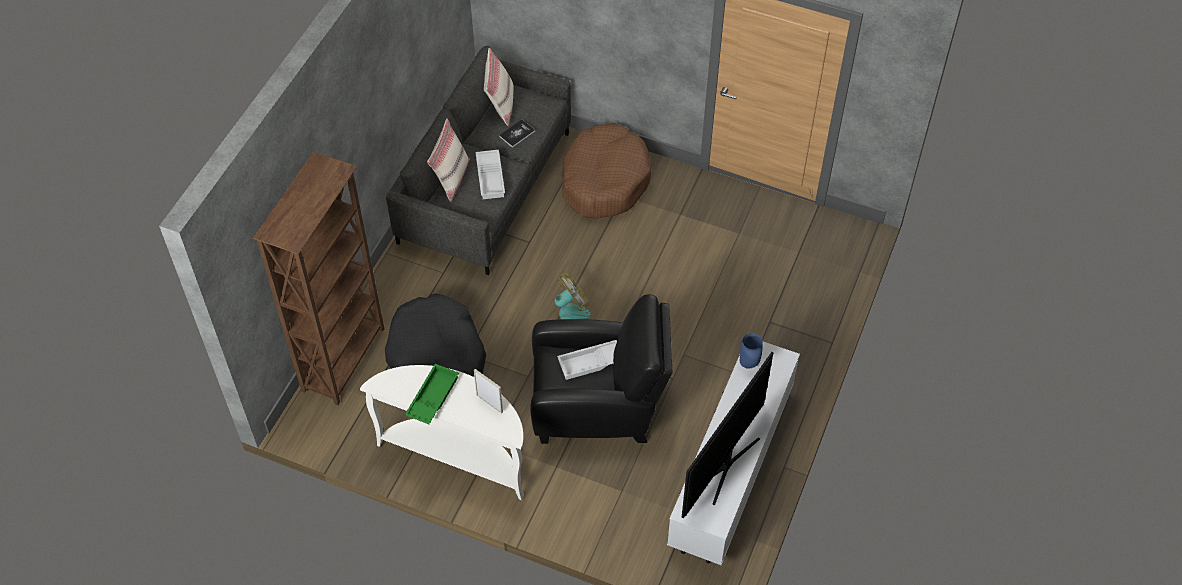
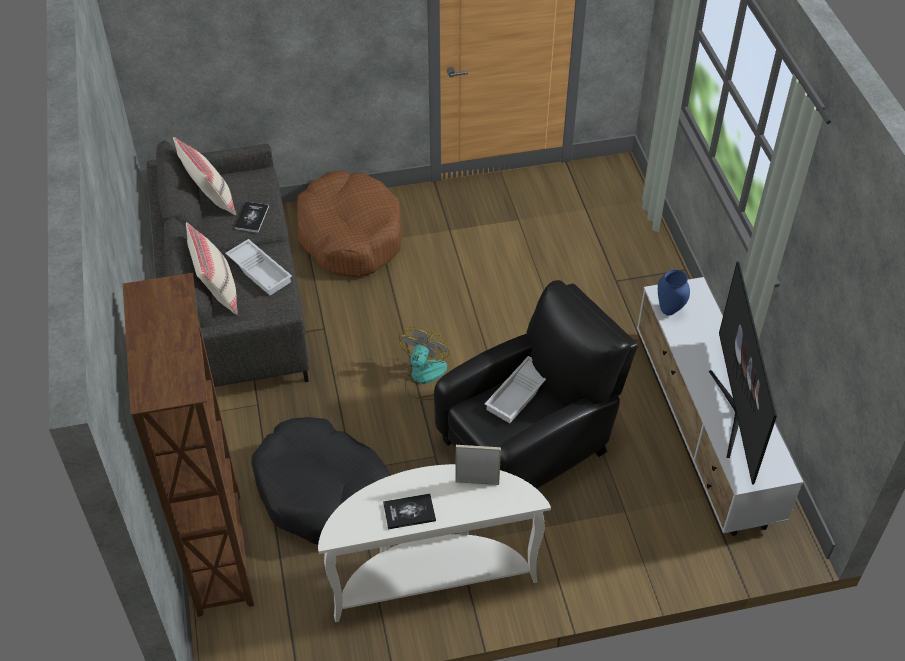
camera: 35 degrees left, 5 degrees down
green tray [405,364,459,424] -> book [383,494,436,529]

